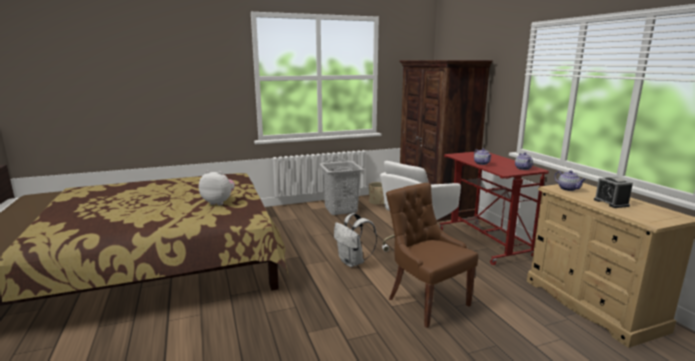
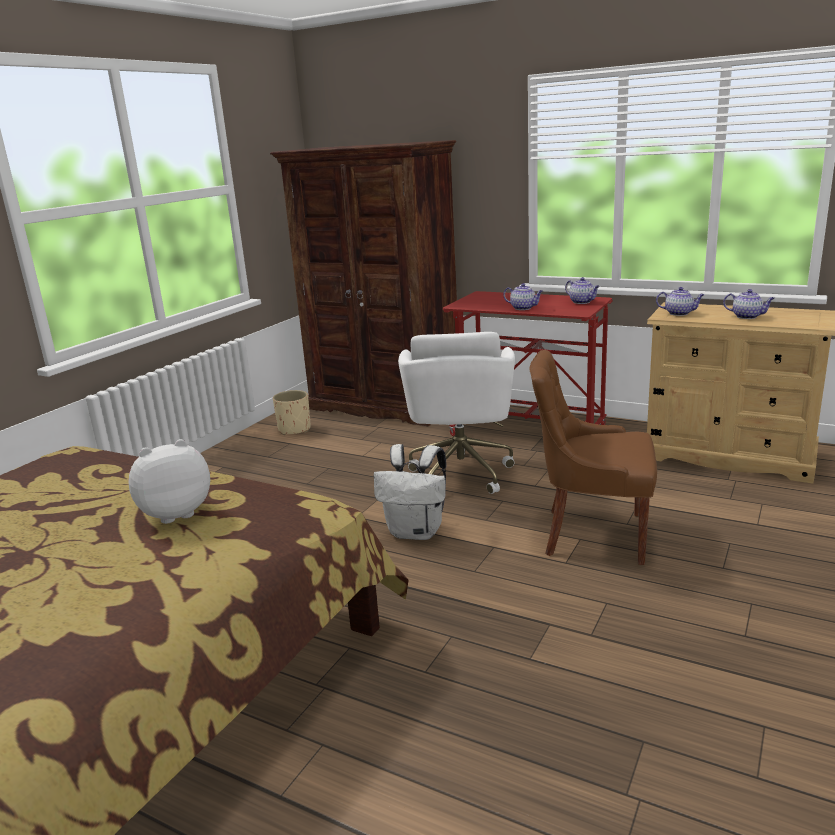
camera: 40 degrees left, 5 degrees up
grey laundry basket [319,159,364,215] -> none
alarm clock [594,177,633,208] -> teapot [723,289,775,319]

